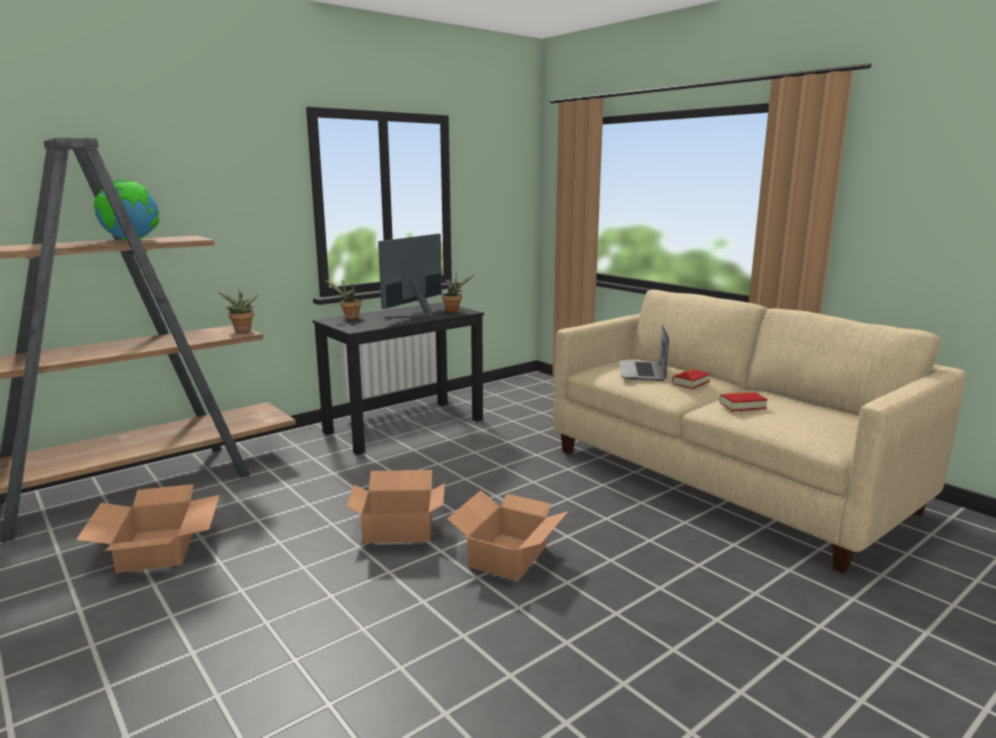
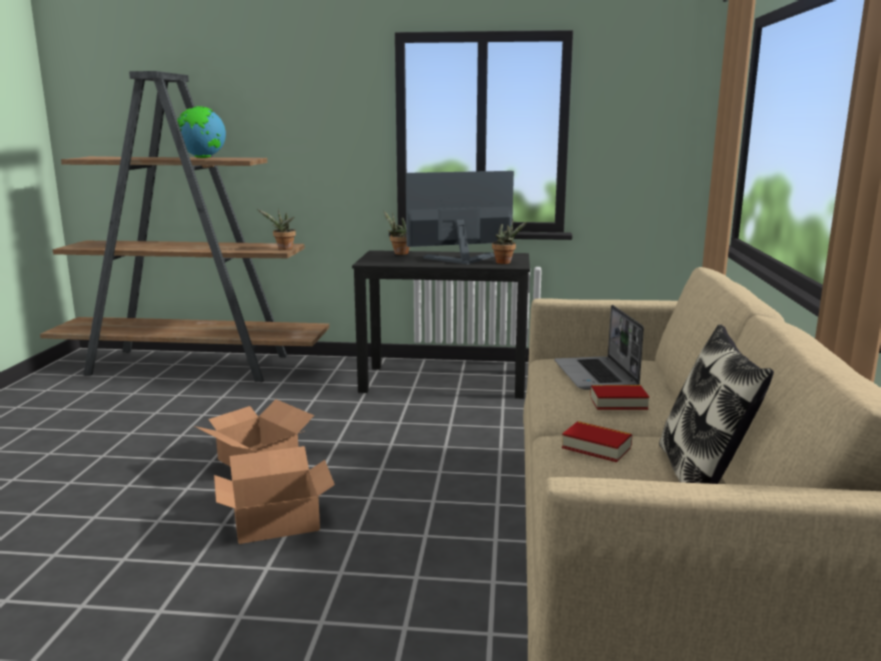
camera: 45 degrees right, 0 degrees up
cardboard box [76,484,220,573] -> none
laptop [619,324,669,381] -> laptop turned 60 degrees counterclockwise [554,305,644,390]
none -> pillow [659,324,774,484]

